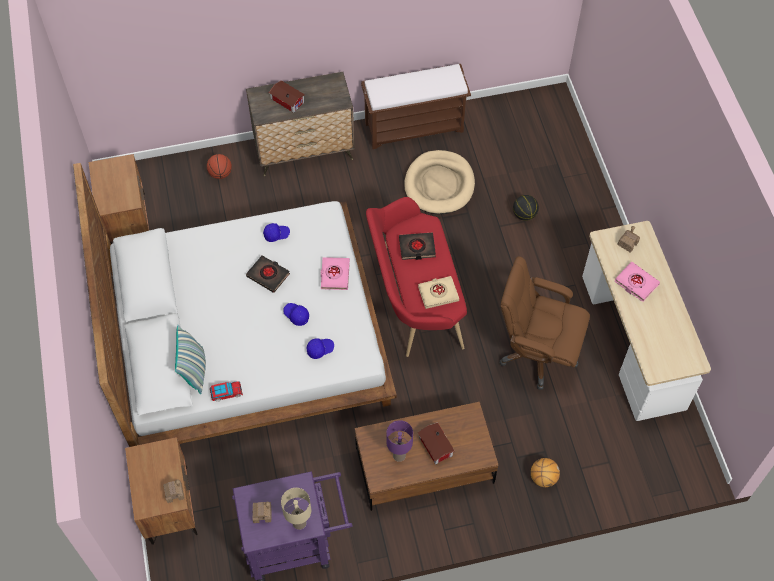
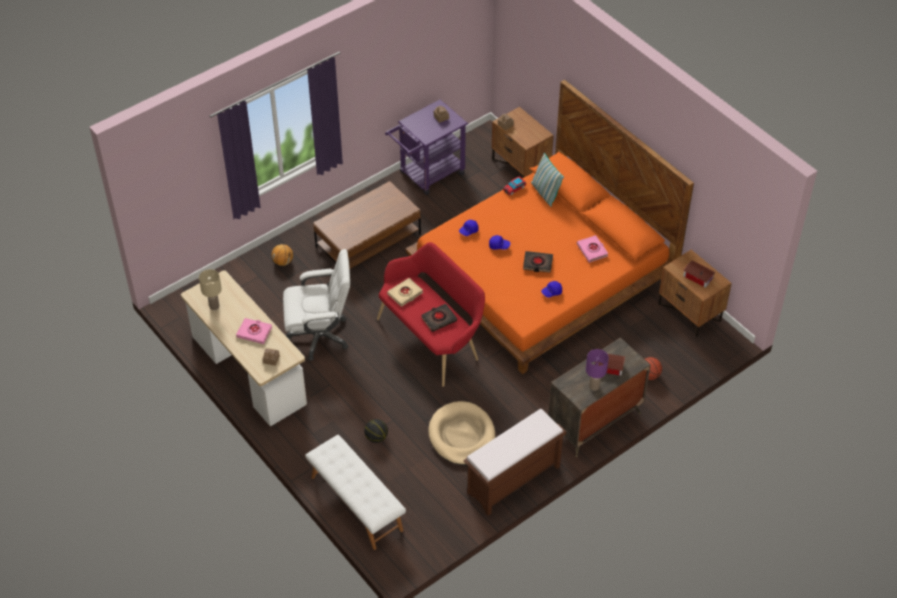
camera: 155 degrees right, 10 degrees down
white bed [73,163,397,447] -> orange bed [405,80,694,374]
beige table lamp [281,488,311,530] -> beige table lamp moved to [199,269,222,310]
pink book [321,257,350,290] -> pink book moved to [577,235,609,263]
purple table lamp [387,420,413,462] -> purple table lamp moved to [586,349,609,391]
toy house [418,422,455,465] -> toy house moved to [683,260,715,288]
brown office chair [499,256,590,390] -> white office chair [283,249,350,361]
none -> white bench [305,435,406,550]

